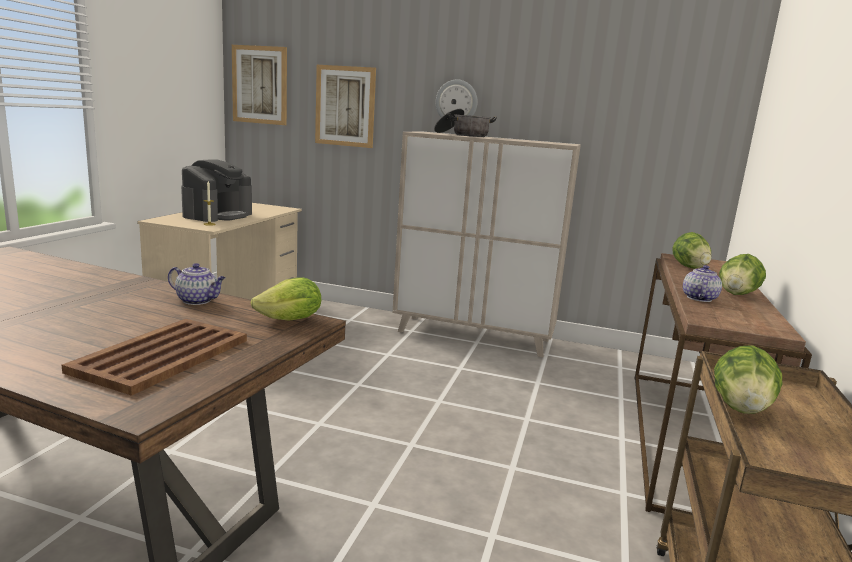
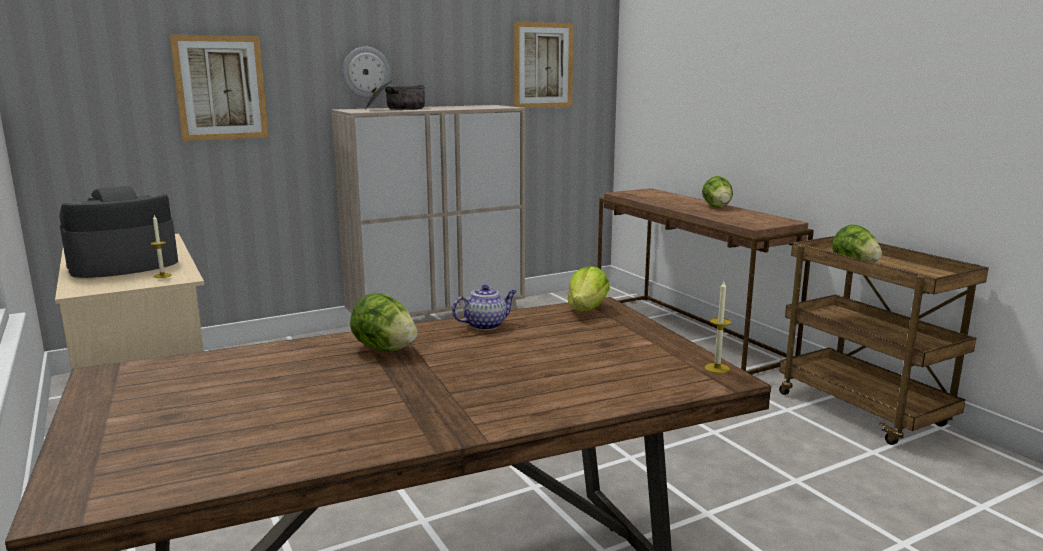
camera: 45 degrees left, 0 degrees up
brown tray [62,319,247,396] -> none
coffee machine [181,159,252,222] -> coffee machine turned 105 degrees counterclockwise [59,186,178,278]
picture [232,45,287,125] -> picture moved to [514,22,574,108]
lettuce [673,232,712,269] -> lettuce moved to [350,293,417,352]
teapot [683,265,722,302] -> none
none -> candle [705,281,732,373]

